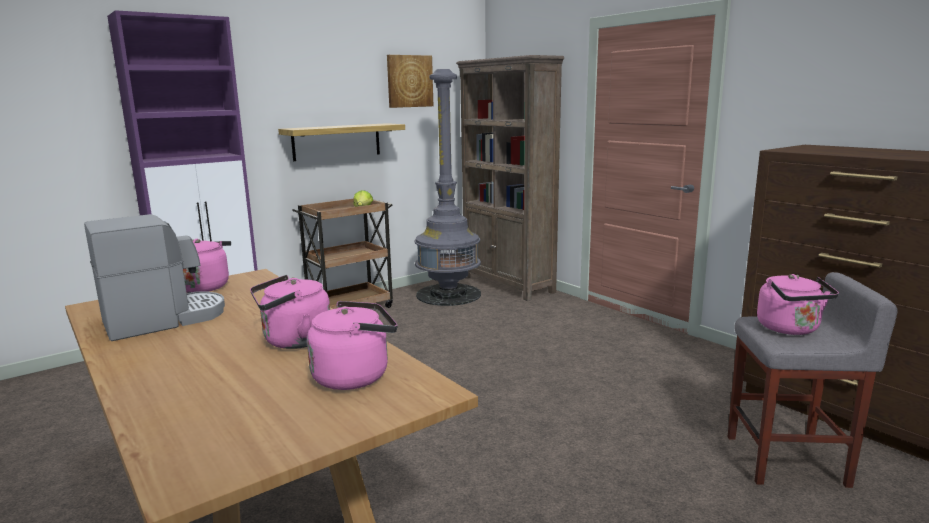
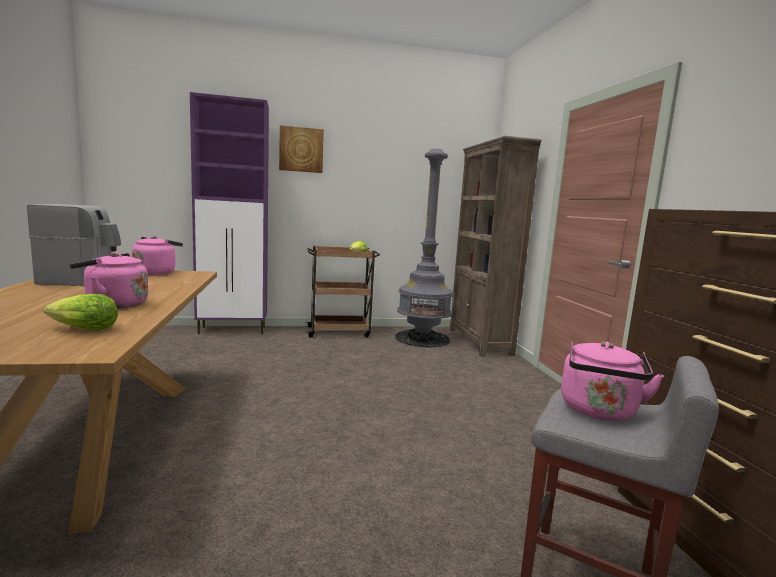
camera: 25 degrees right, 5 degrees down
shelf [278,123,405,161] -> none
pink kettle [307,301,398,390] -> lettuce [43,294,118,331]
picture [387,55,433,108] -> picture moved to [279,125,324,173]

